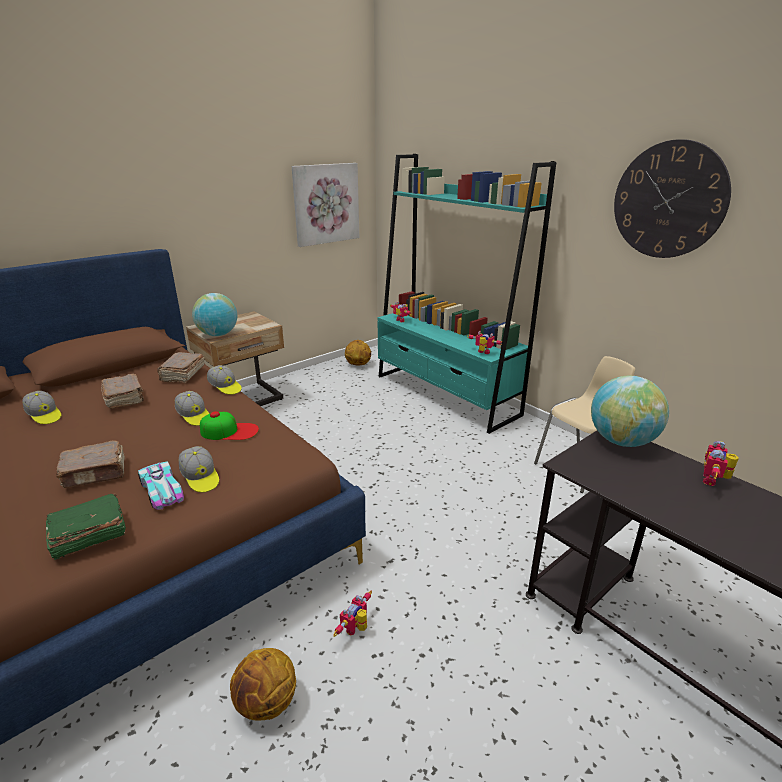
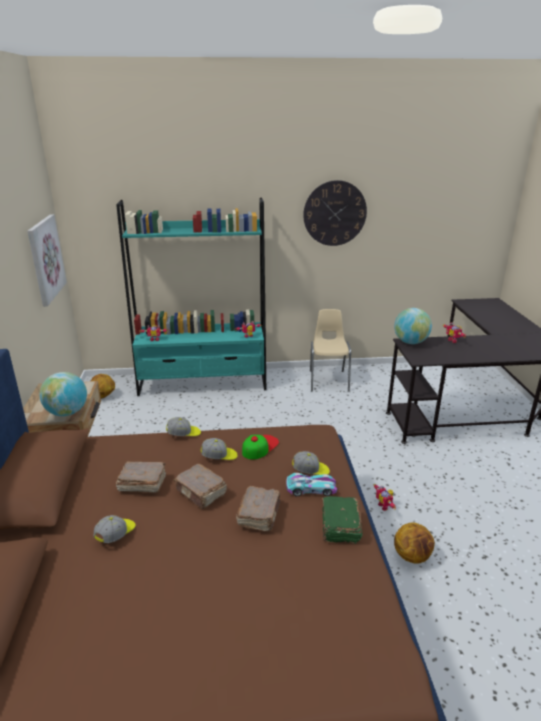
camera: 55 degrees left, 0 degrees up
cap [22,391,61,424] -> cap turned 45 degrees counterclockwise [93,515,135,543]
brown book [157,352,204,383] -> brown book moved to [173,464,227,509]

